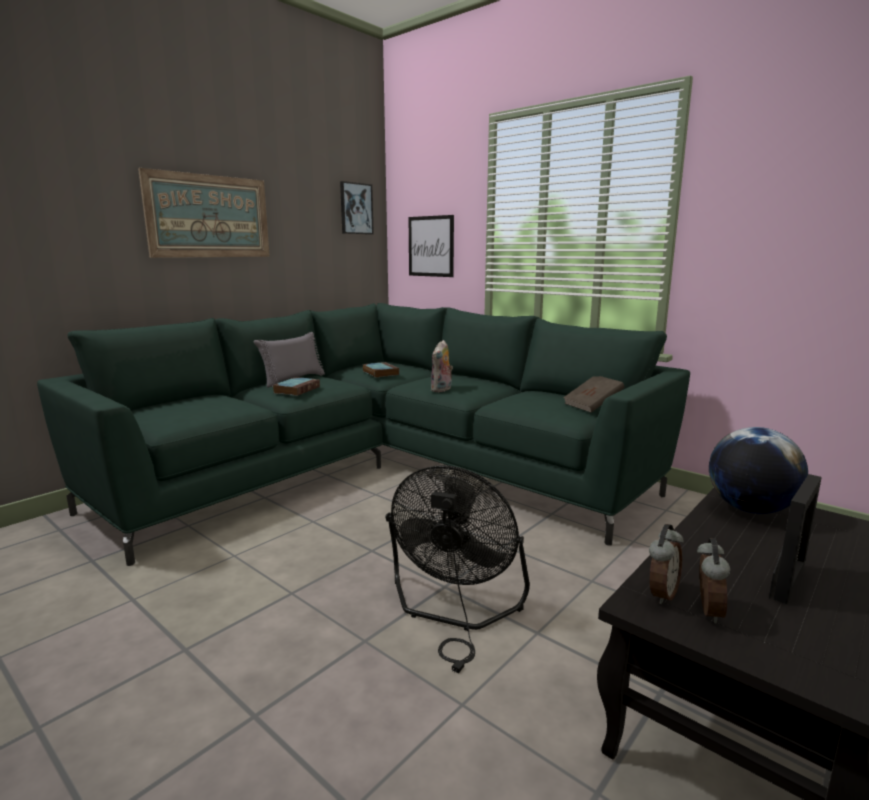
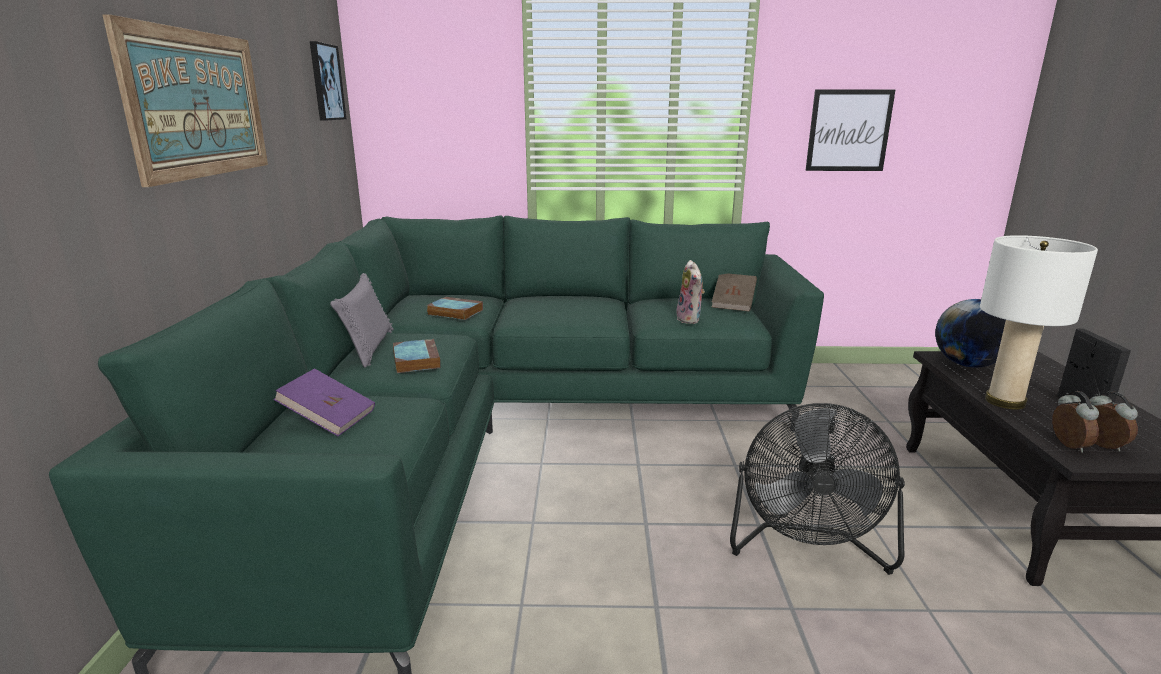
camera: 40 degrees left, 5 degrees up
black fan [385,465,530,673] -> black fan turned 150 degrees counterclockwise [730,403,905,575]
picture [409,215,454,277] -> picture moved to [805,90,895,171]
plush toy [430,340,453,392] -> plush toy moved to [676,260,705,324]
none -> purple book [273,368,375,436]
none -> white table lamp [980,235,1098,410]

